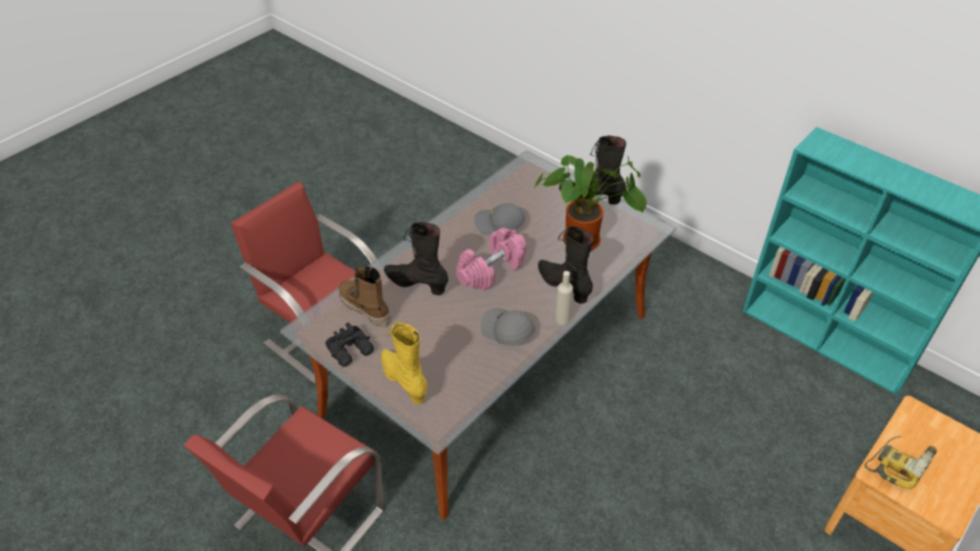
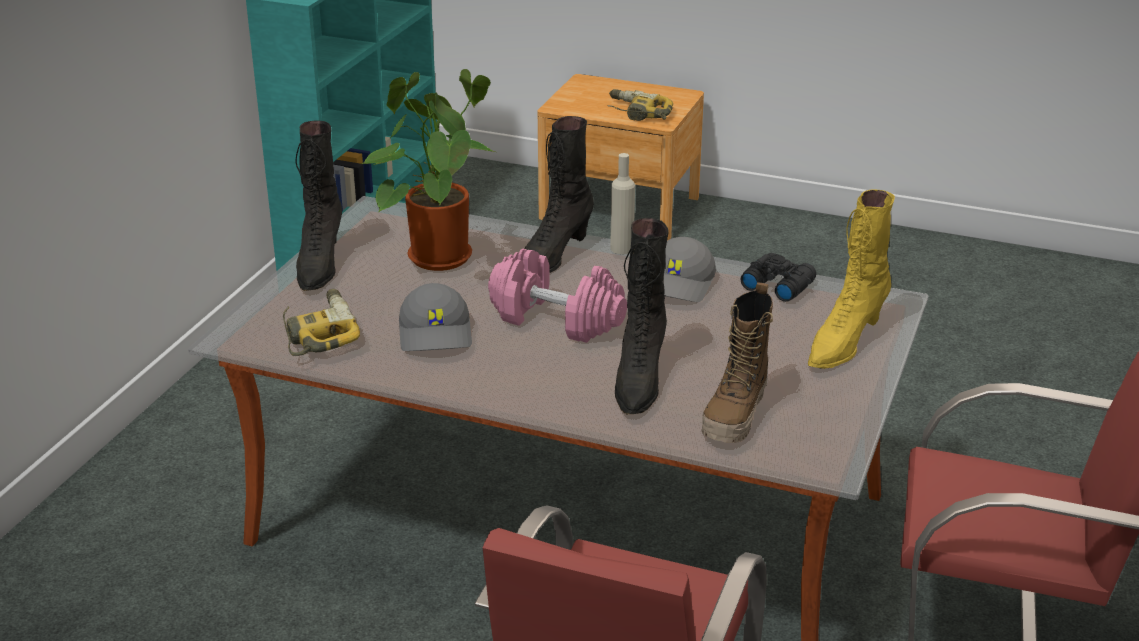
camera: 110 degrees left, 15 degrees down
black binoculars [326,323,374,367] -> black binoculars moved to [740,253,816,302]
none -> power drill [283,289,360,356]

